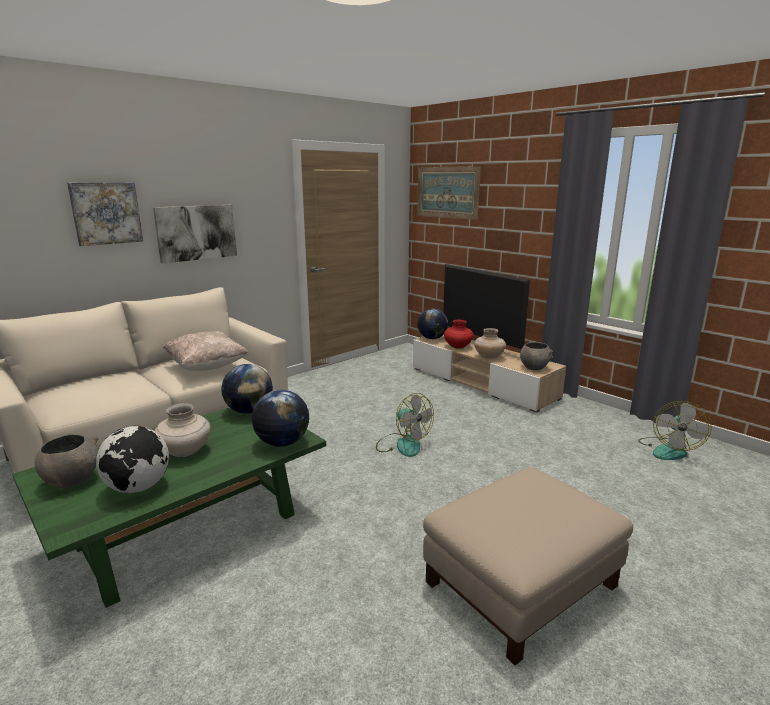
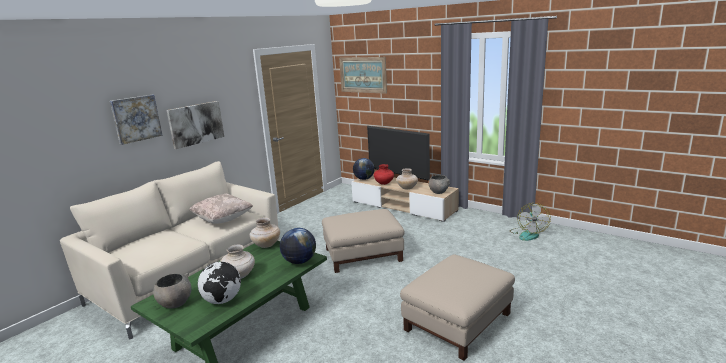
camera: 10 degrees left, 0 degrees up
globe [222,364,273,414] -> beige vase [250,218,280,248]
fan [376,393,434,457] -> beige ottoman [322,209,404,273]

